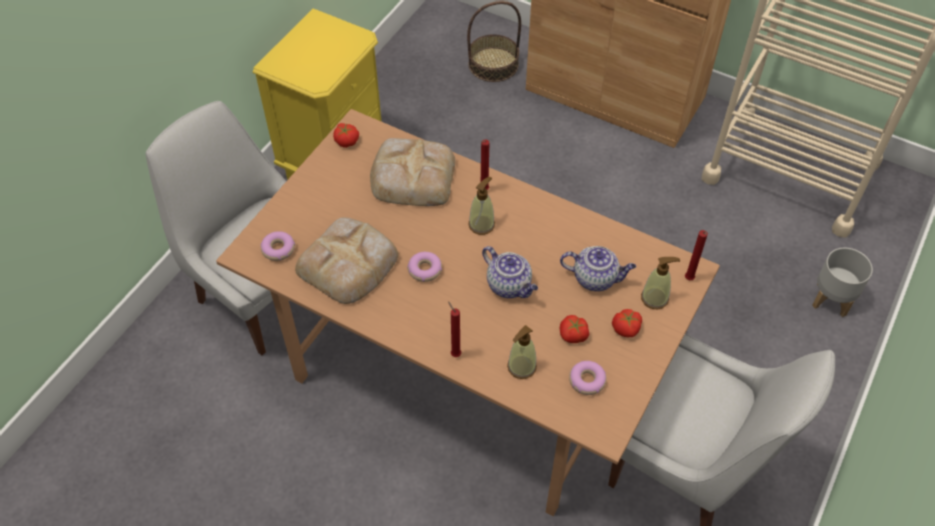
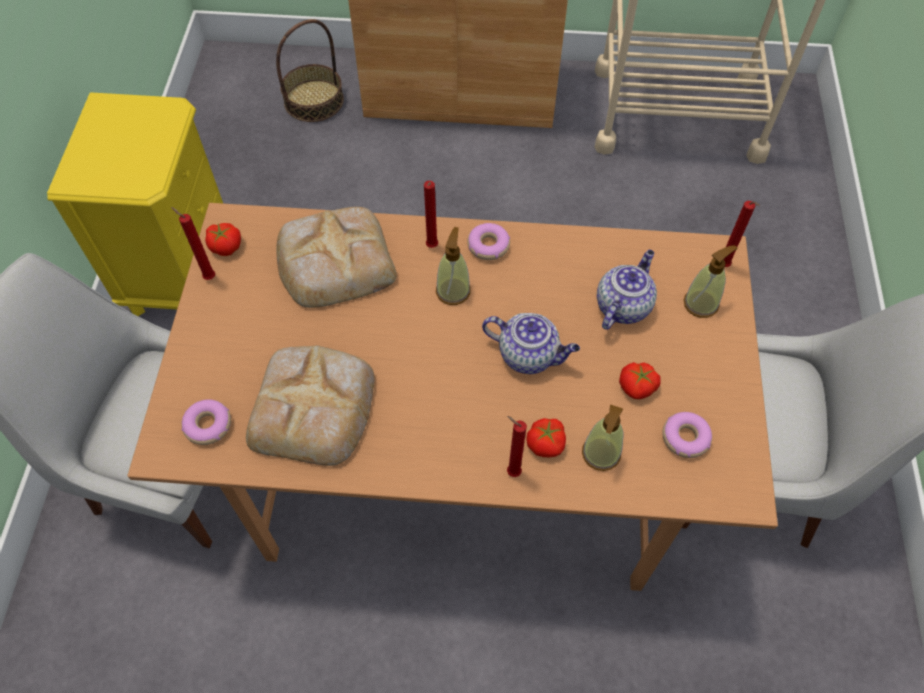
camera: 25 degrees left, 5 degrees up
donut [407,252,442,282] -> donut moved to [467,223,510,260]
teapot [560,246,636,291] -> teapot turned 45 degrees counterclockwise [597,250,657,330]
tomato [612,309,642,337] -> tomato moved to [526,418,566,457]
grey planter [812,248,873,317] -> none
none -> red candle [171,207,215,280]

